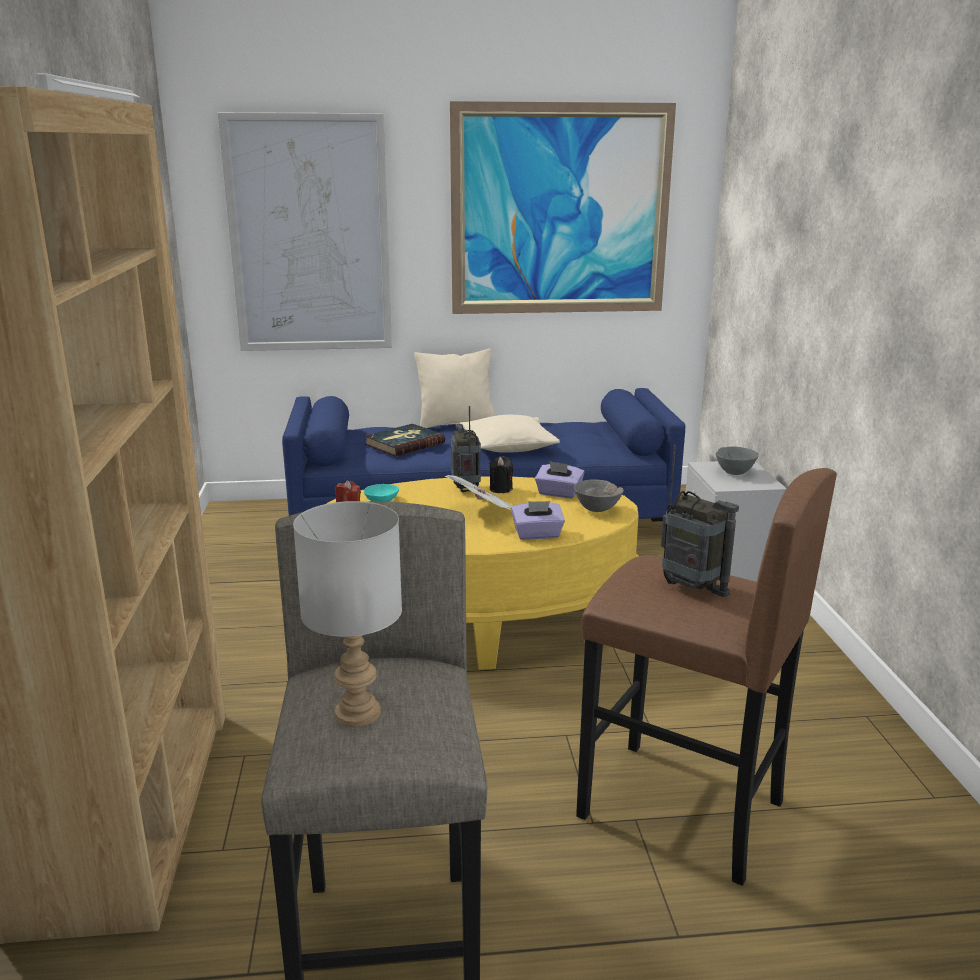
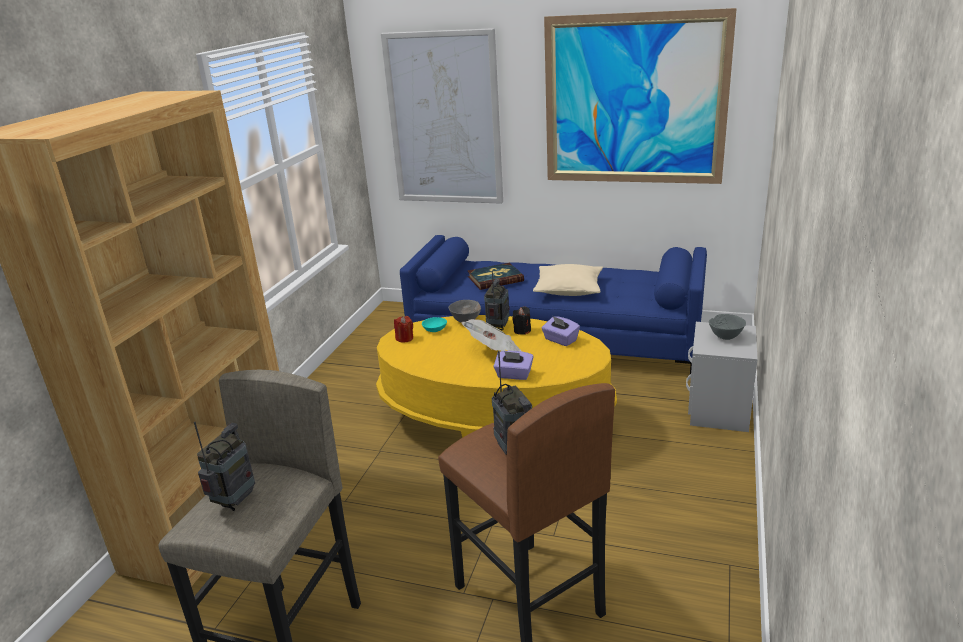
camera: 25 degrees right, 5 degrees up
grey table lamp [293,501,402,727] -> radio [194,421,255,511]
beige pillow [414,349,495,428] -> none
grey bowl [574,480,624,512] -> grey bowl moved to [448,300,481,323]

